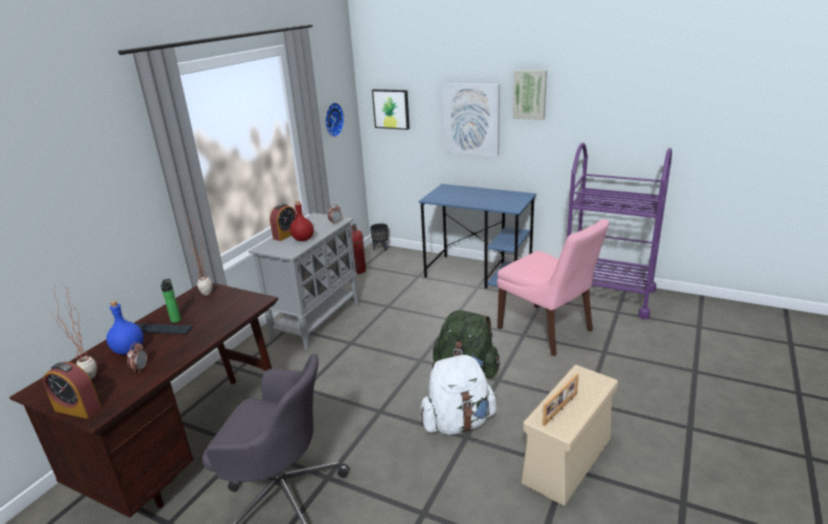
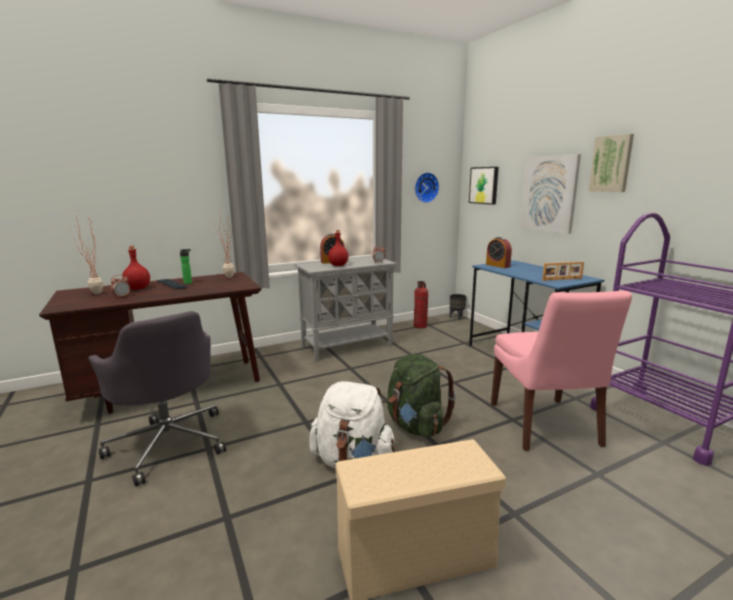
camera: 35 degrees right, 10 degrees down
alarm clock [43,362,101,419] -> alarm clock moved to [486,237,512,268]
blue bottle [107,301,144,355] -> red bottle [122,246,150,290]
picture frame [542,373,579,426] -> picture frame moved to [542,262,584,281]

